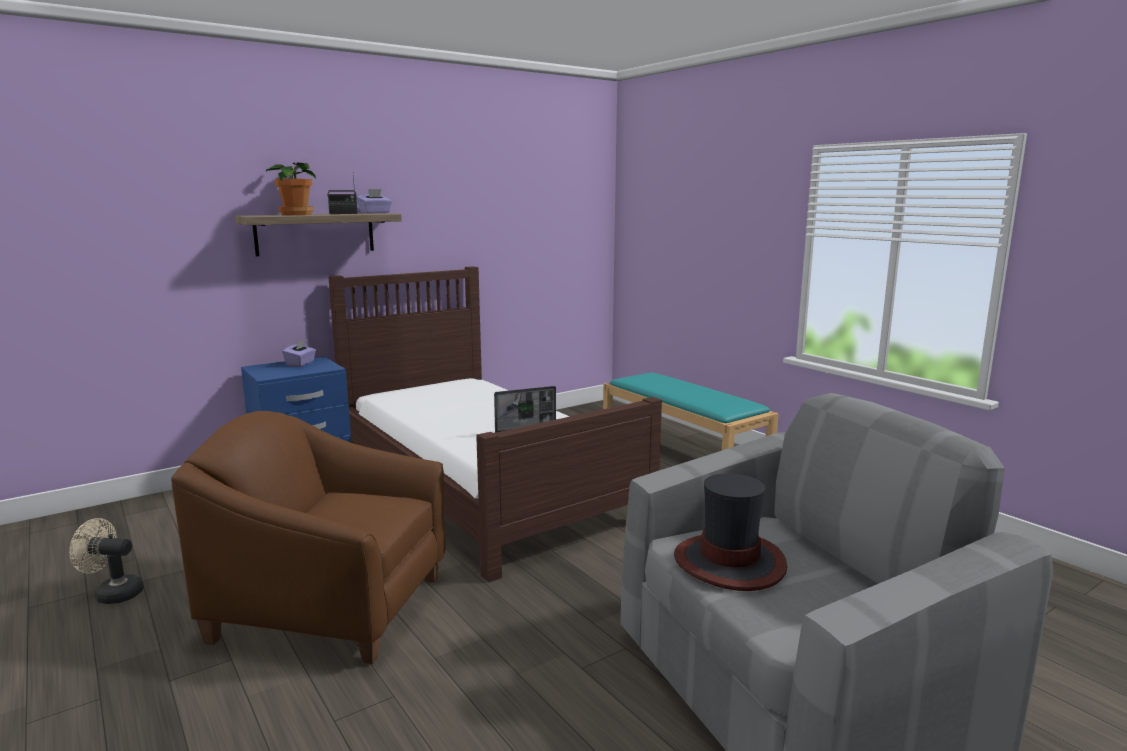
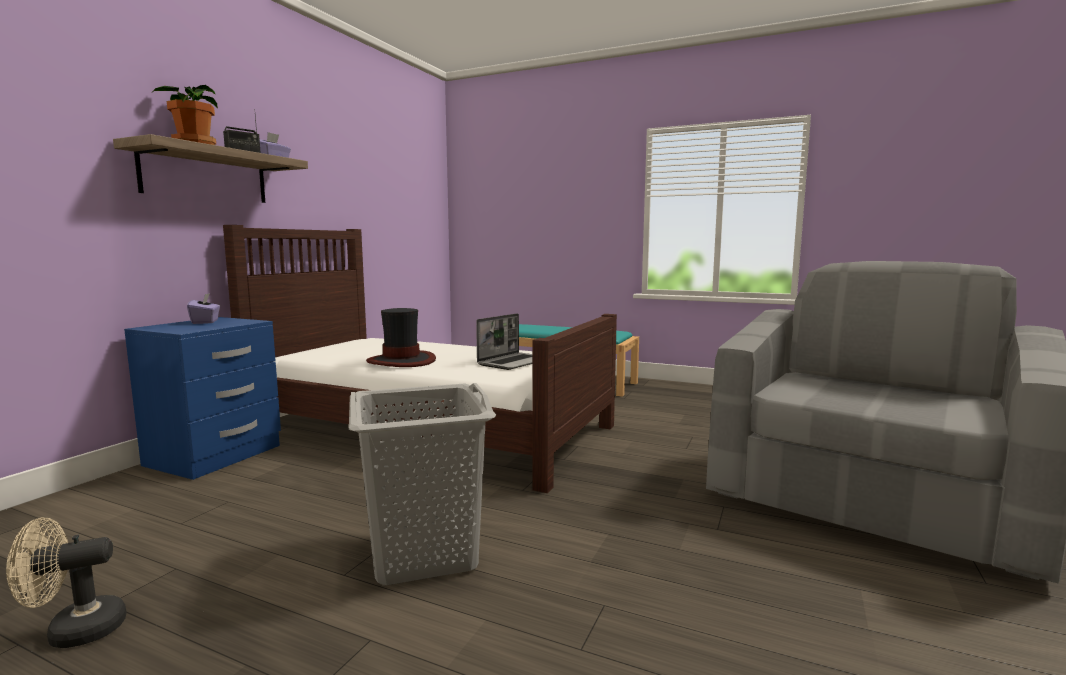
camera: 30 degrees left, 5 degrees down
brown armchair [171,411,446,664] -> grey laundry basket [349,383,496,586]
hat [674,474,787,591] -> hat moved to [366,308,436,367]

